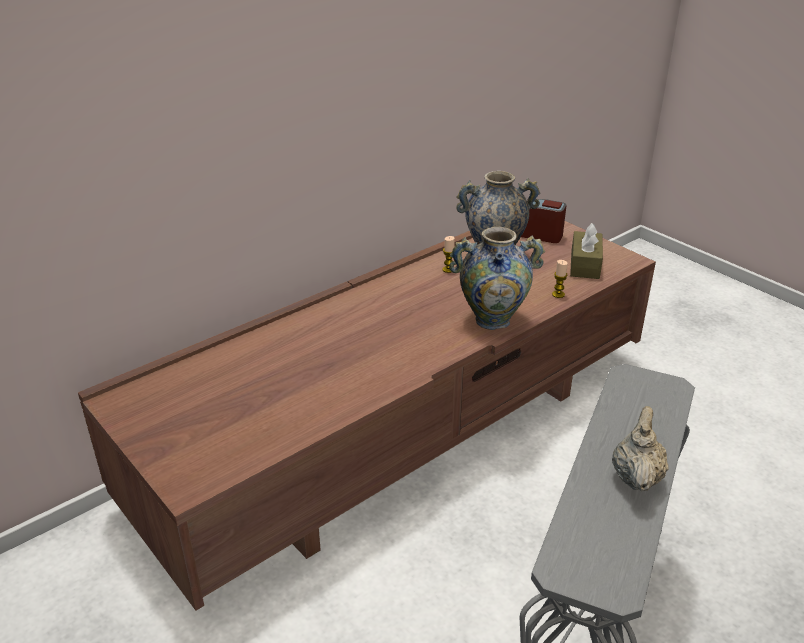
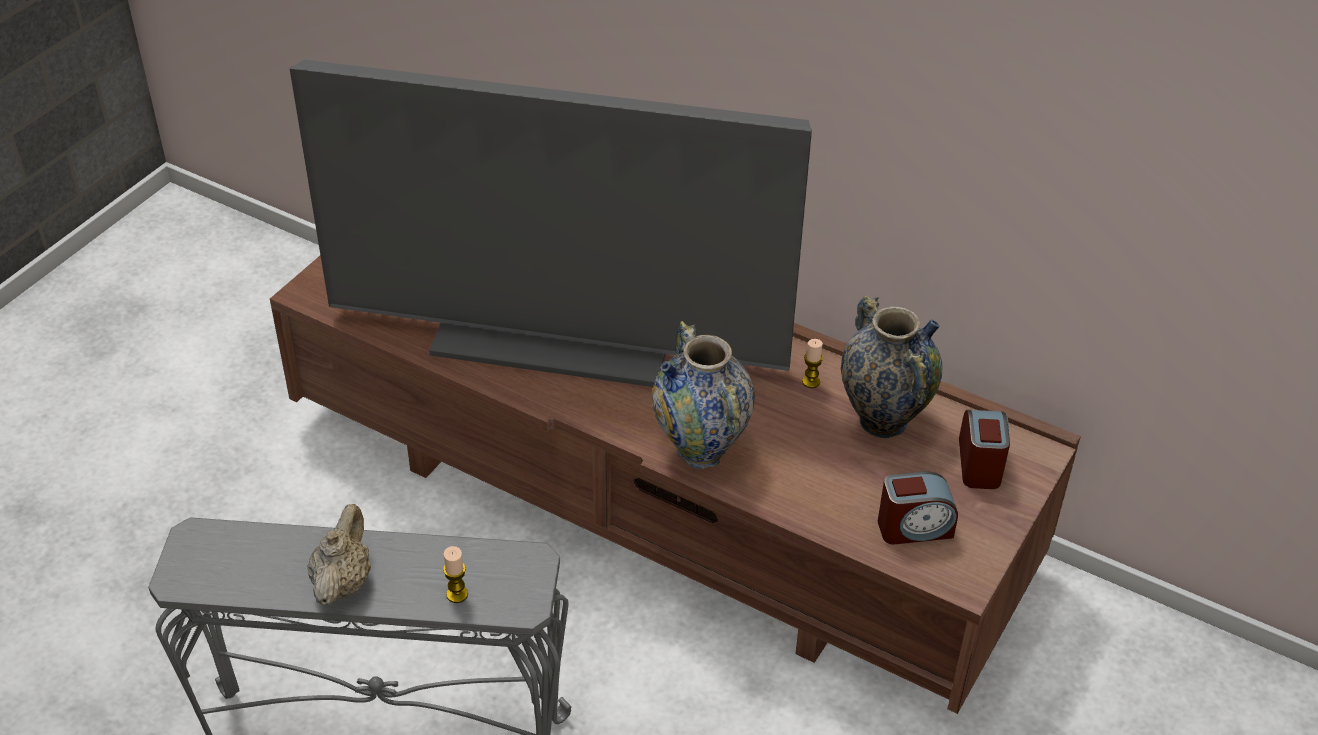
camera: 70 degrees right, 10 degrees up
candle [552,260,568,298] -> candle moved to [443,546,468,603]
brown tissue box [570,223,603,279] -> alarm clock [878,472,958,544]
beige teapot [612,406,669,491] -> beige teapot turned 75 degrees counterclockwise [307,504,371,606]
none -> television [290,60,812,387]

